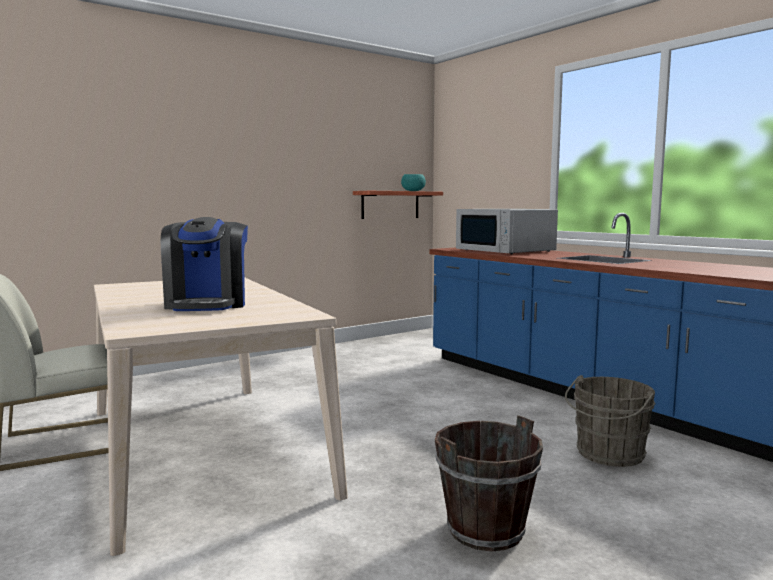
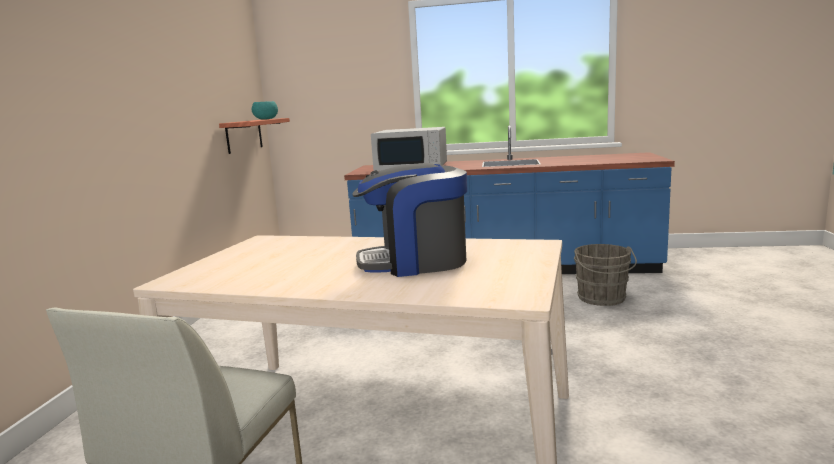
camera: 45 degrees left, 5 degrees up
coffee machine [161,217,248,311] -> coffee machine turned 135 degrees clockwise [352,163,467,277]
brown bucket [435,415,543,551] -> none

